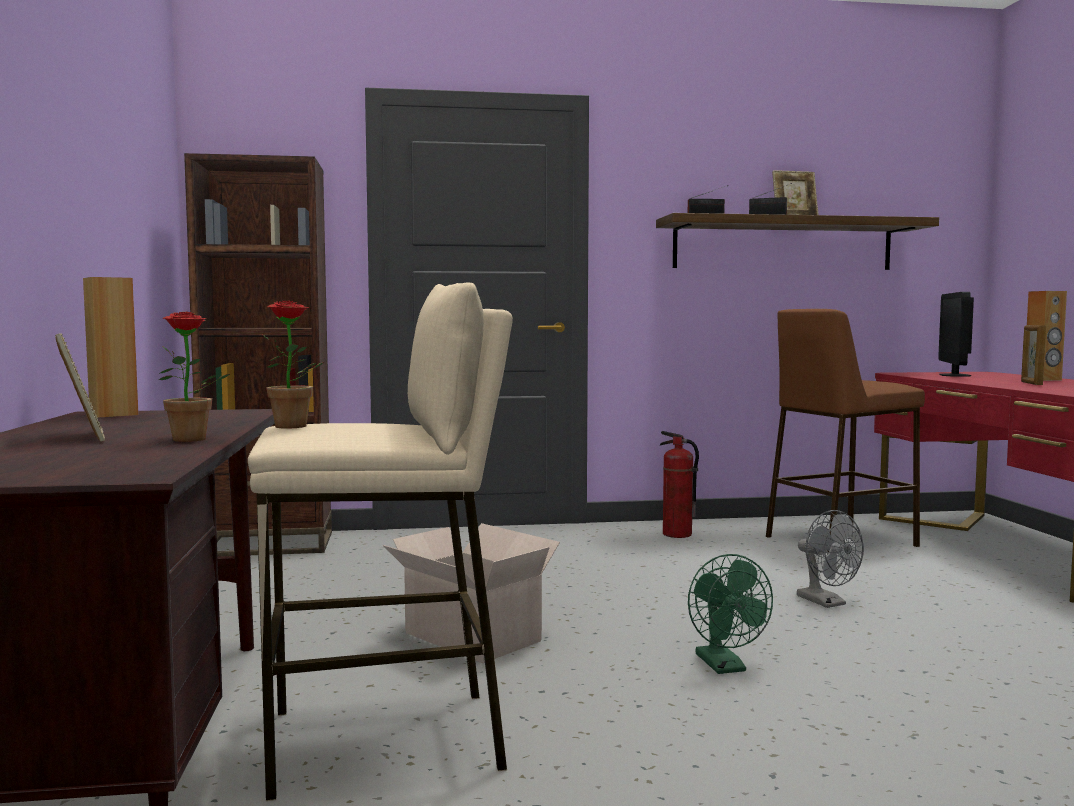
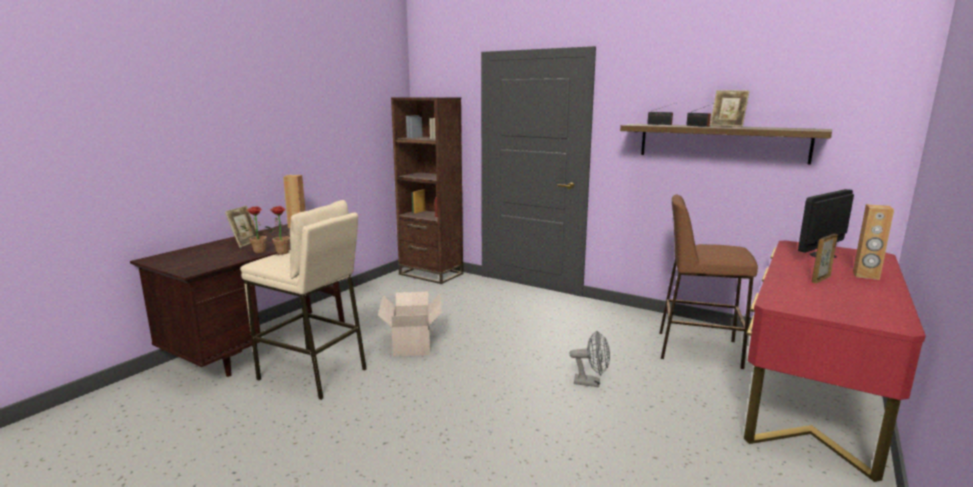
camera: 40 degrees right, 10 degrees up
fire extinguisher [659,431,699,538] -> none
green fan [688,554,773,674] -> none
grey fan [797,510,864,608] -> grey fan turned 90 degrees counterclockwise [570,331,610,387]

